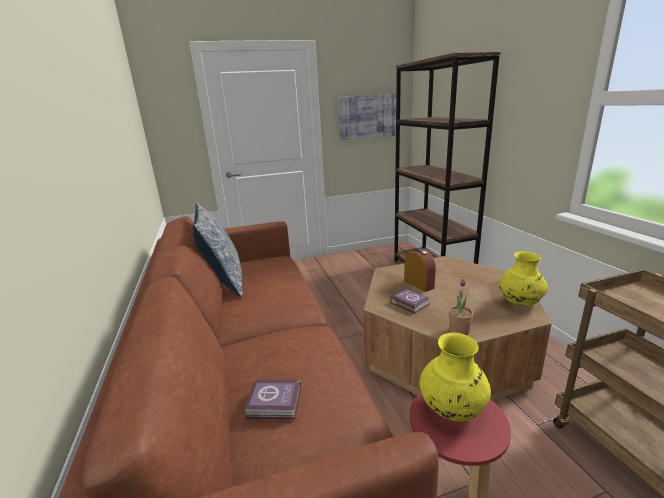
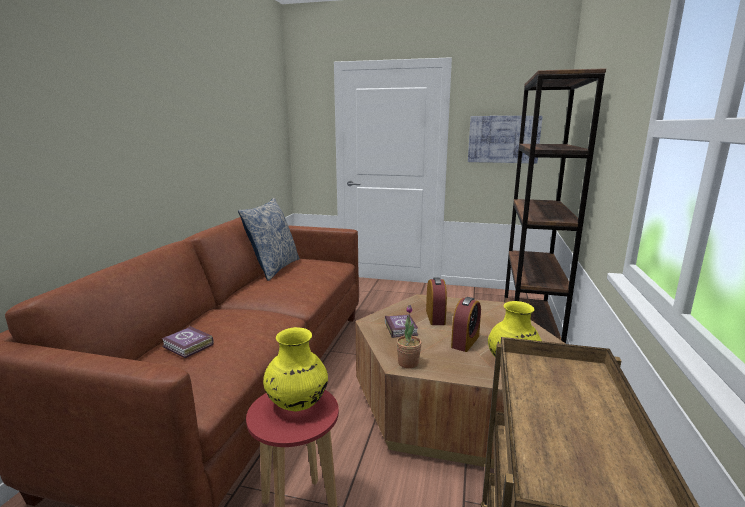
camera: 30 degrees right, 5 degrees down
none -> alarm clock [451,297,481,352]

